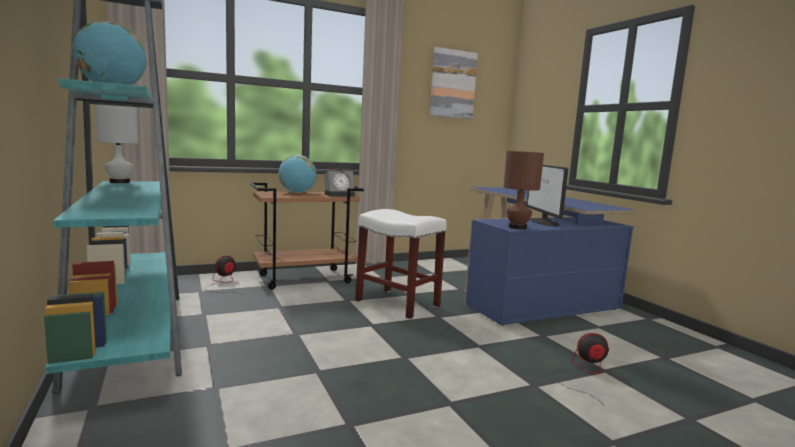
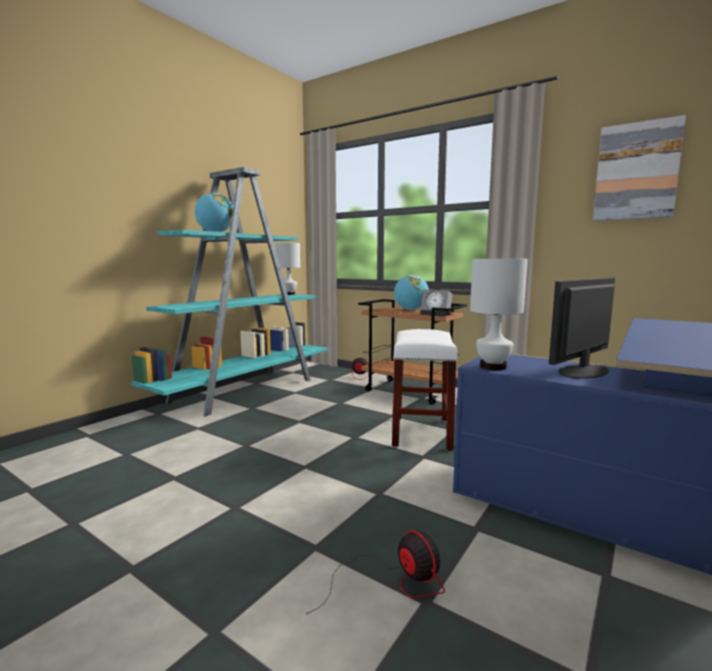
camera: 60 degrees right, 0 degrees up
brown table lamp [504,151,544,229] -> white table lamp [470,259,528,370]

